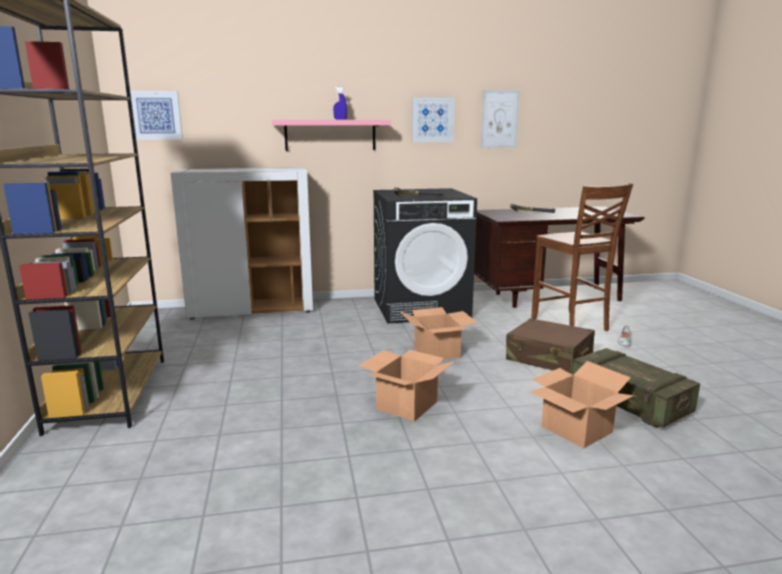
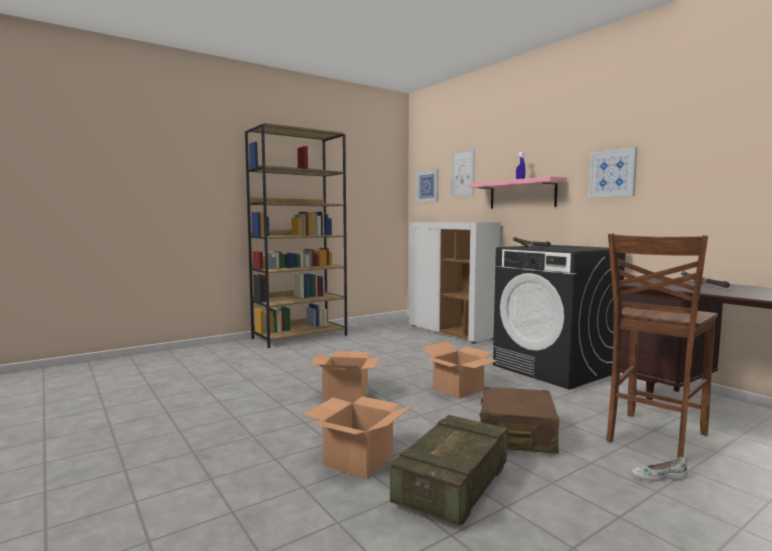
camera: 65 degrees right, 10 degrees down
picture [481,90,520,148] -> picture moved to [451,148,475,197]

